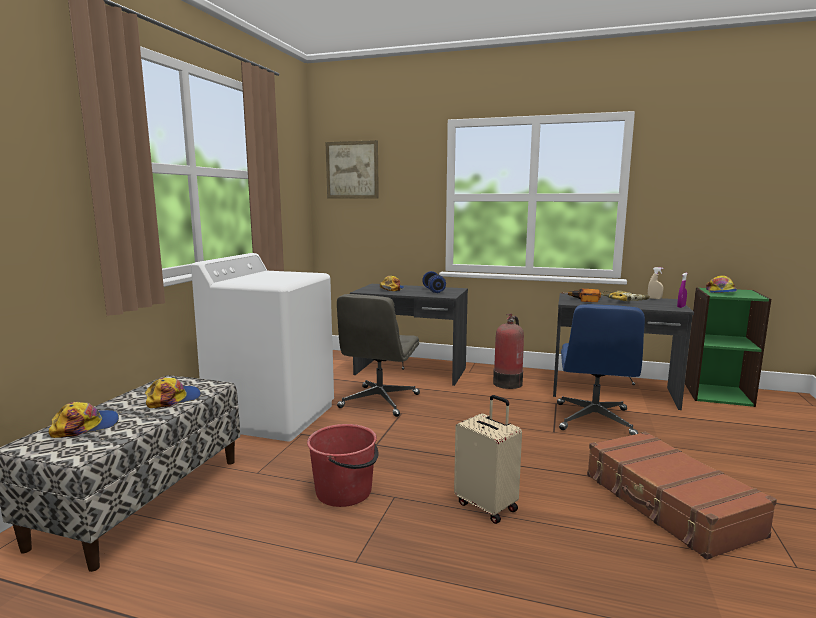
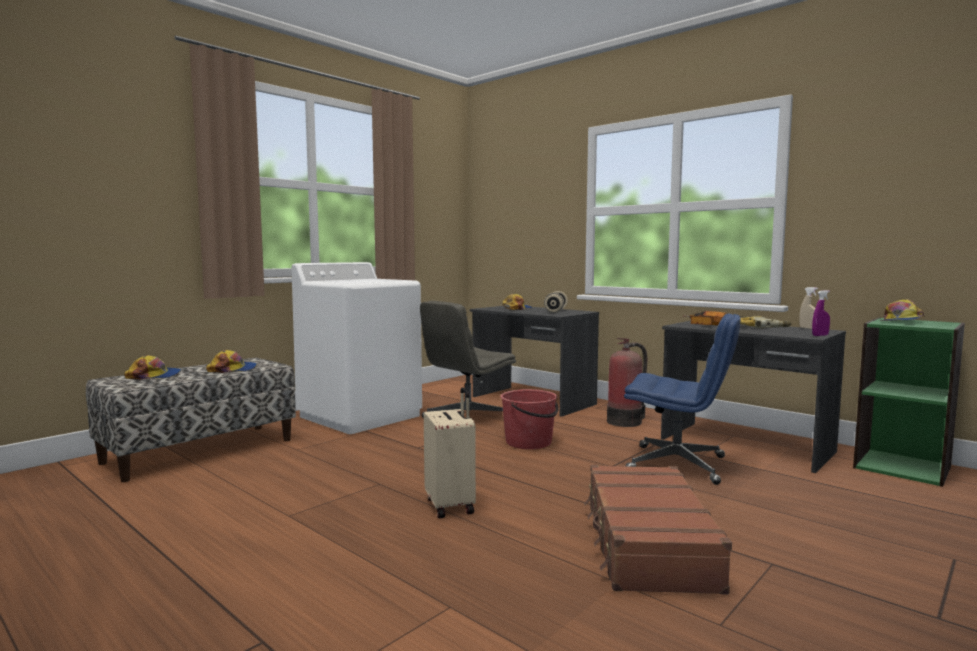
camera: 25 degrees right, 5 degrees down
red bucket [307,424,379,507] -> red bucket moved to [500,389,559,449]
picture [326,140,379,199] -> none
blue dumbbell [422,271,446,293] -> beige dumbbell [544,291,568,313]
blue office chair [557,304,645,435] -> blue office chair turned 105 degrees counterclockwise [624,314,740,485]

